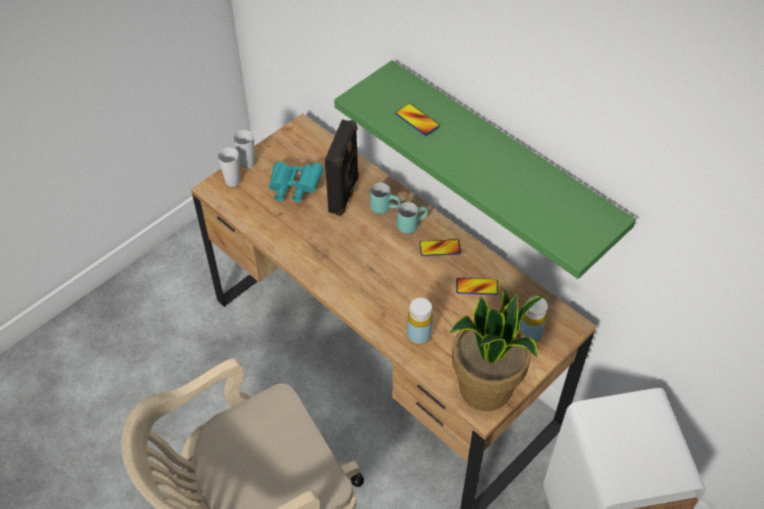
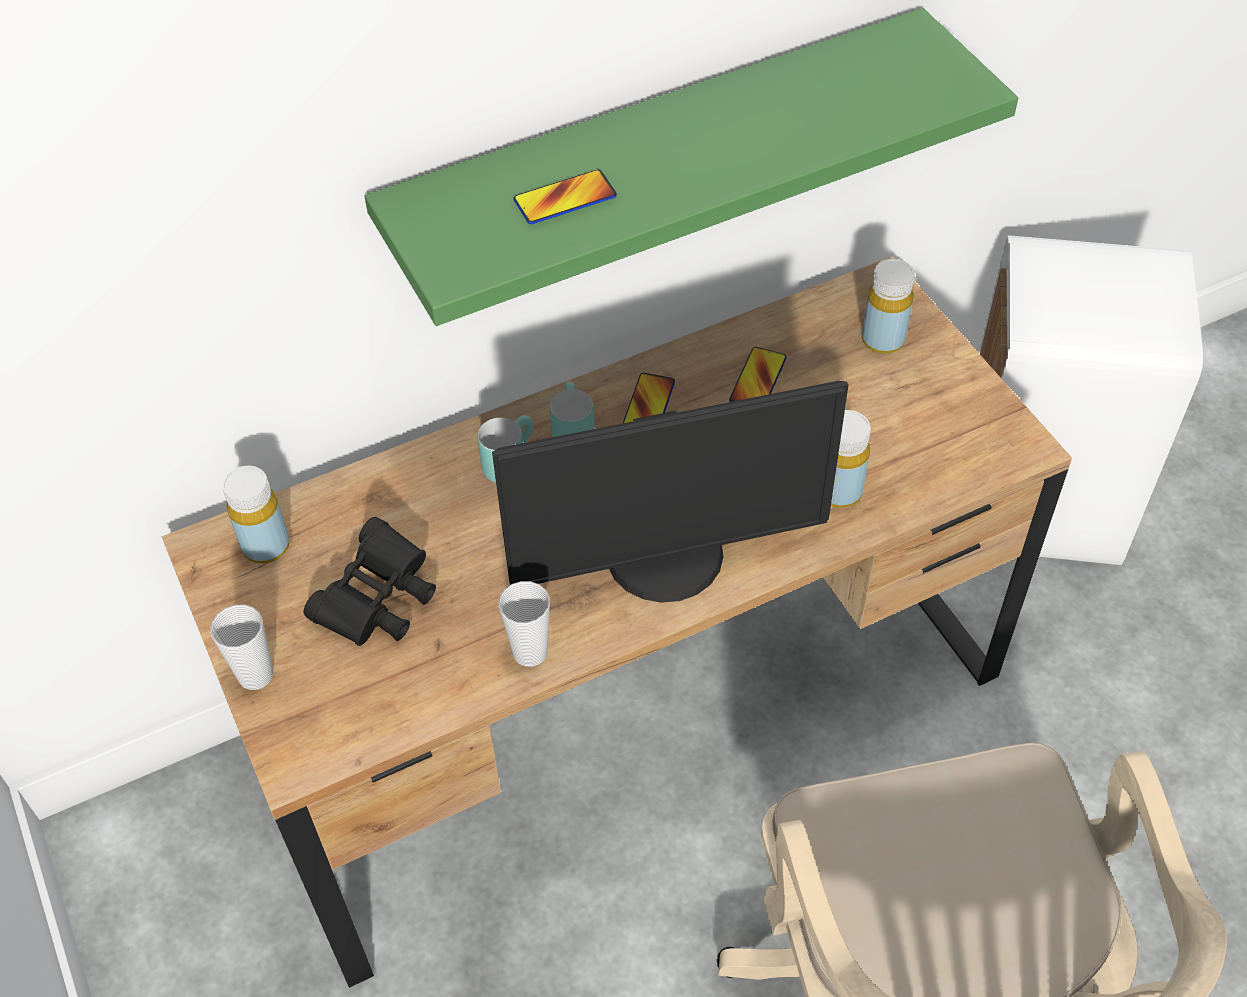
camera: 70 degrees left, 0 degrees up
cup [217,148,240,187] -> cup moved to [498,581,550,667]
turquoise binoculars [269,162,324,202] -> black binoculars [304,517,436,646]
black speaker [325,119,359,216] -> none
potted plant [450,288,544,411] -> none
none -> yellow bottle [222,466,290,563]
none -> monitor [492,381,848,603]

